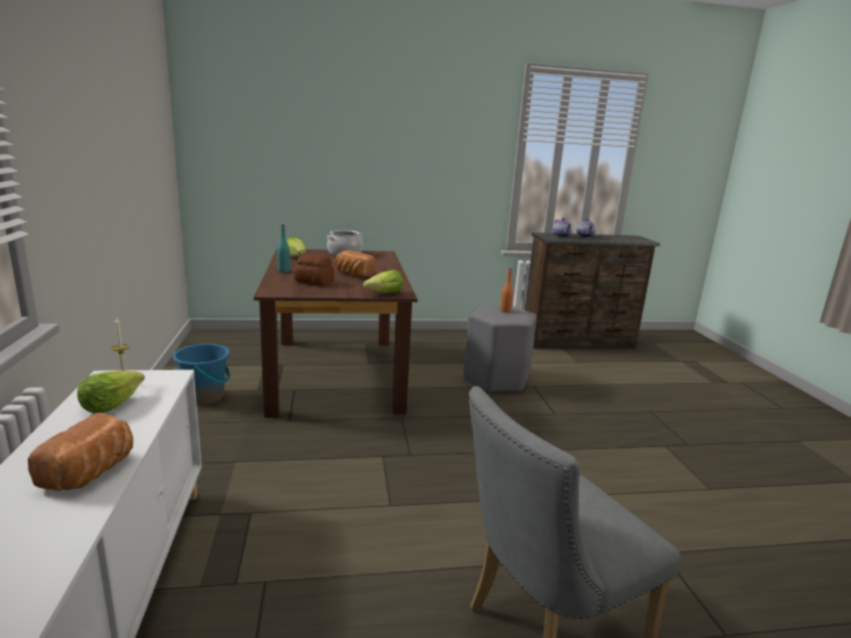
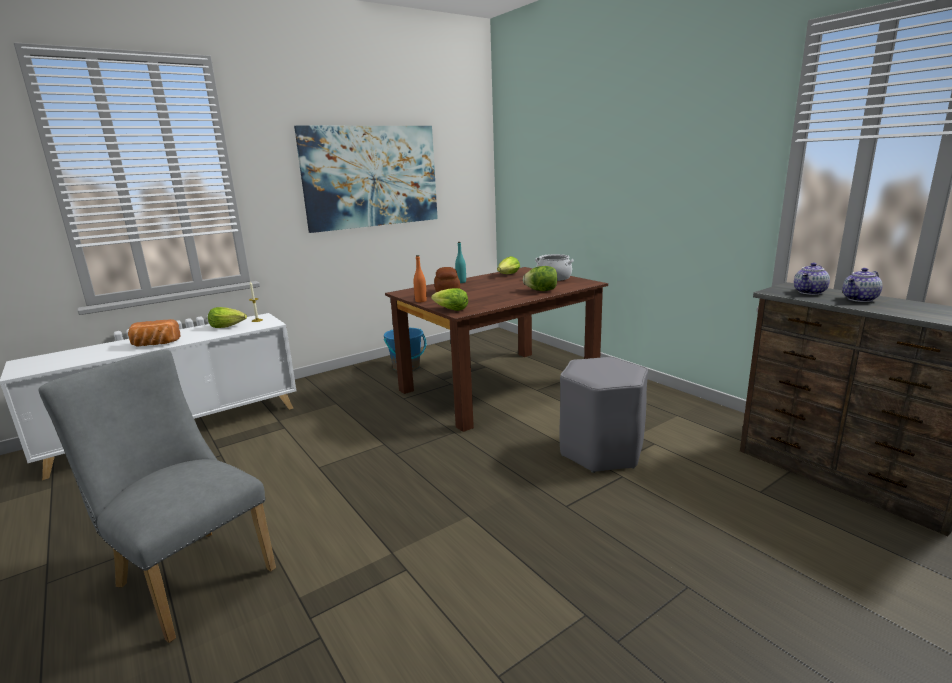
camera: 65 degrees right, 0 degrees up
bread [335,250,376,277] -> none
orange bottle [500,269,513,313] -> orange bottle moved to [414,255,427,302]
none -> picture [294,126,438,233]
none -> lettuce [523,266,557,291]

